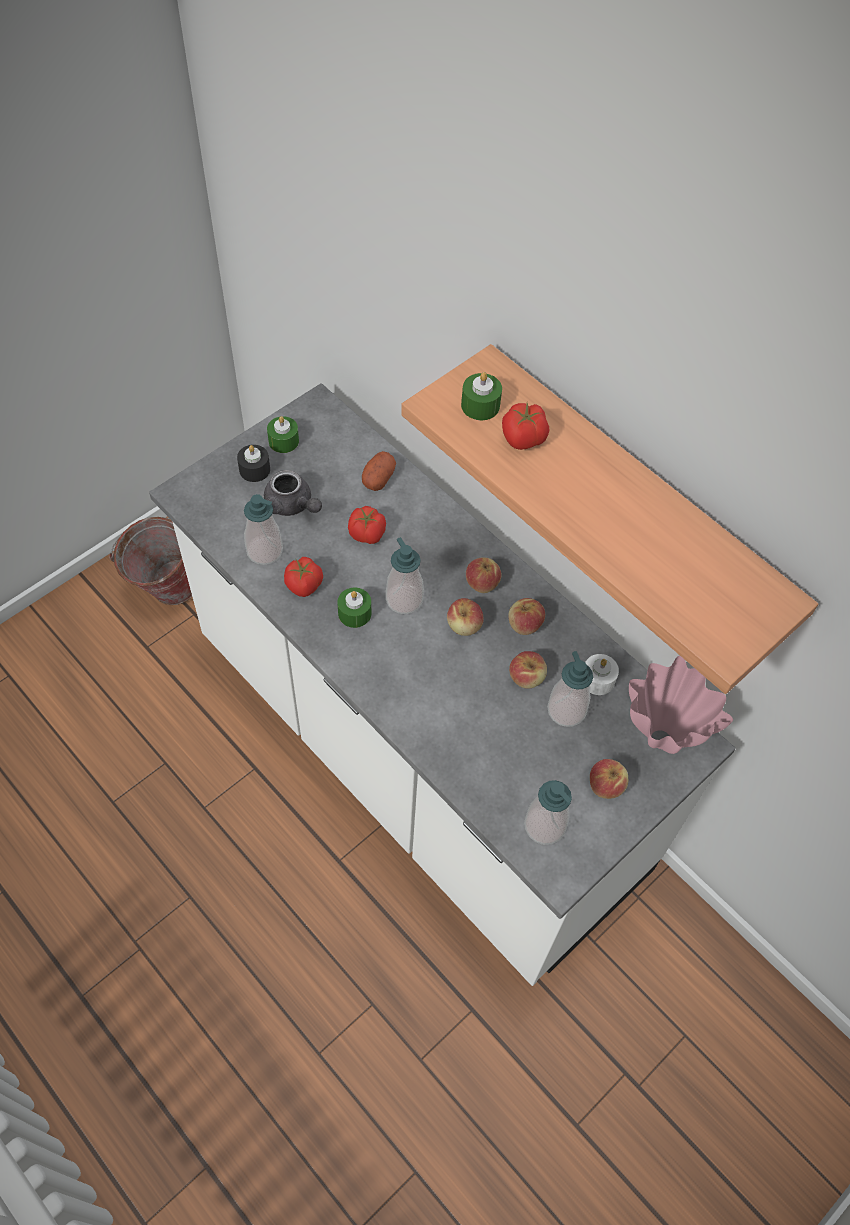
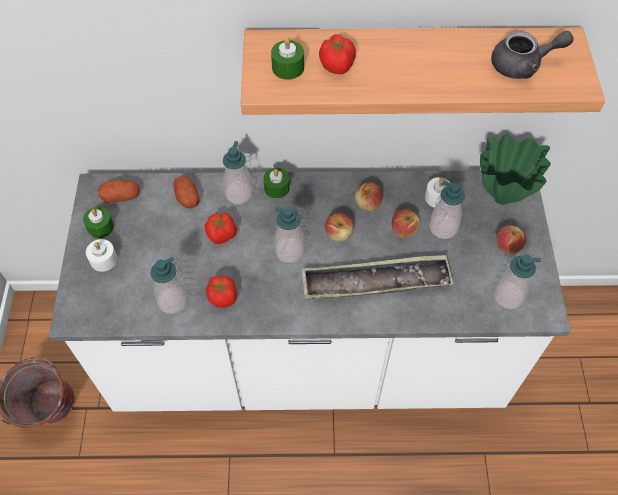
camera: 45 degrees left, 0 degrees up
black candle [237,445,270,482] -> white candle [86,239,117,272]
grey teapot [264,470,322,516] -> grey teapot moved to [491,31,574,79]
green candle [338,588,371,628] -> green candle moved to [264,168,290,198]
apple [466,557,501,593] -> none
pink vase [629,656,733,754] -> green vase [480,134,551,205]
none -> potato [98,180,140,203]
none -> soap dispenser [223,141,253,204]
none -> tray [302,255,454,299]

